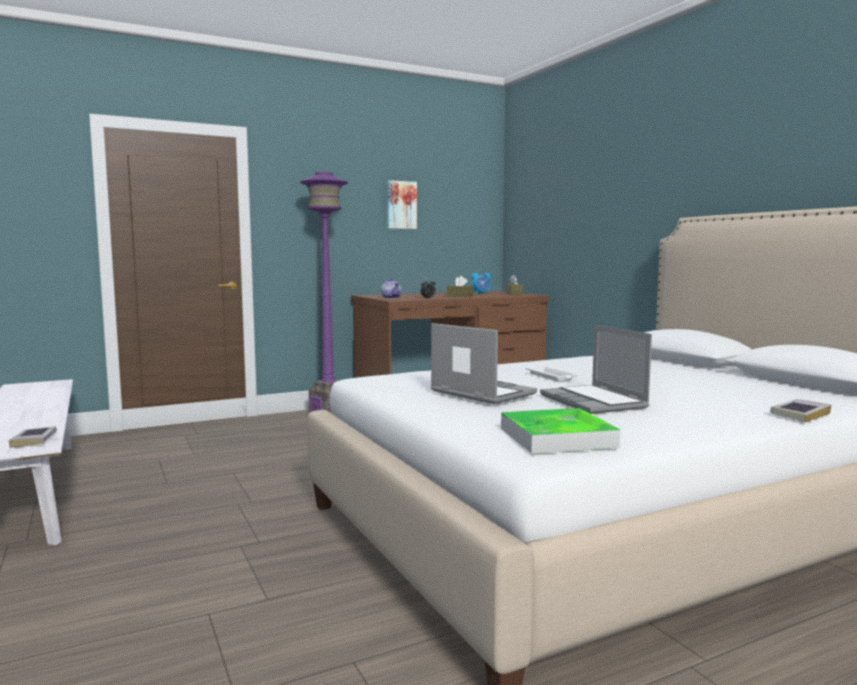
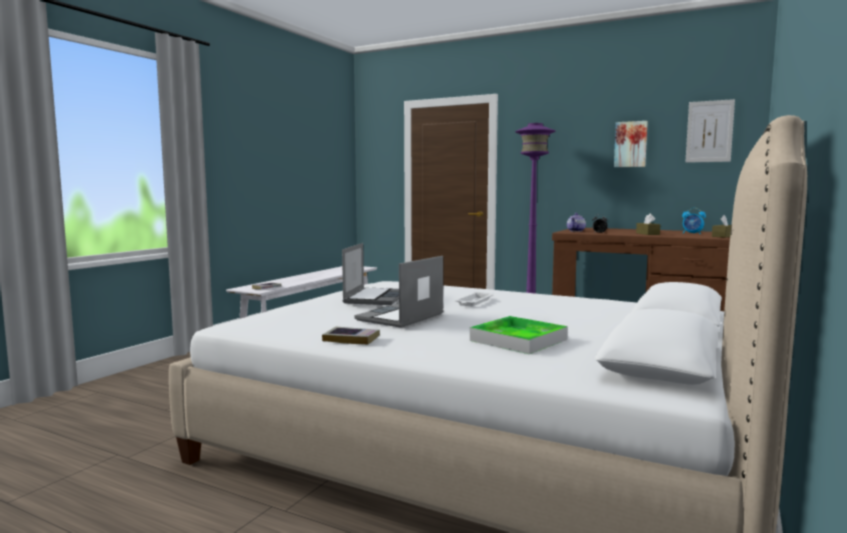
camera: 55 degrees right, 0 degrees up
tray [501,408,620,454] -> tray moved to [470,316,568,354]
book [770,399,831,422] -> book moved to [322,327,380,345]
none -> picture [685,99,735,163]

